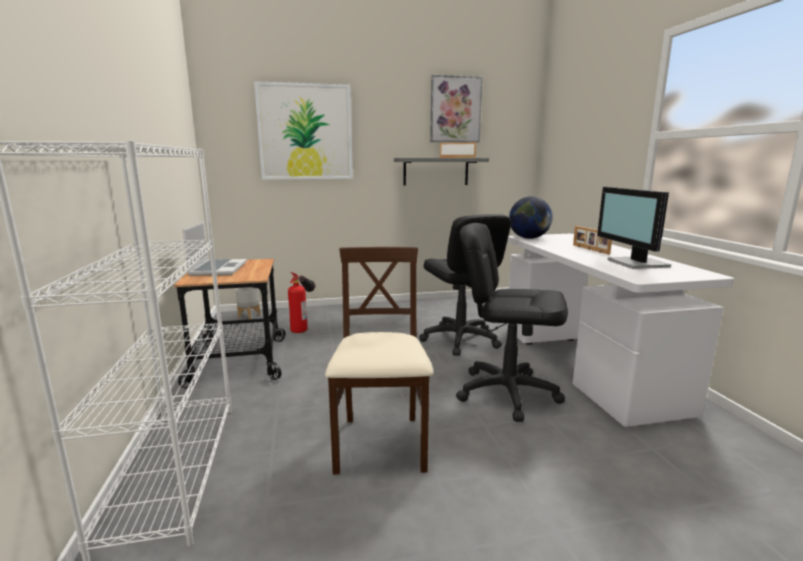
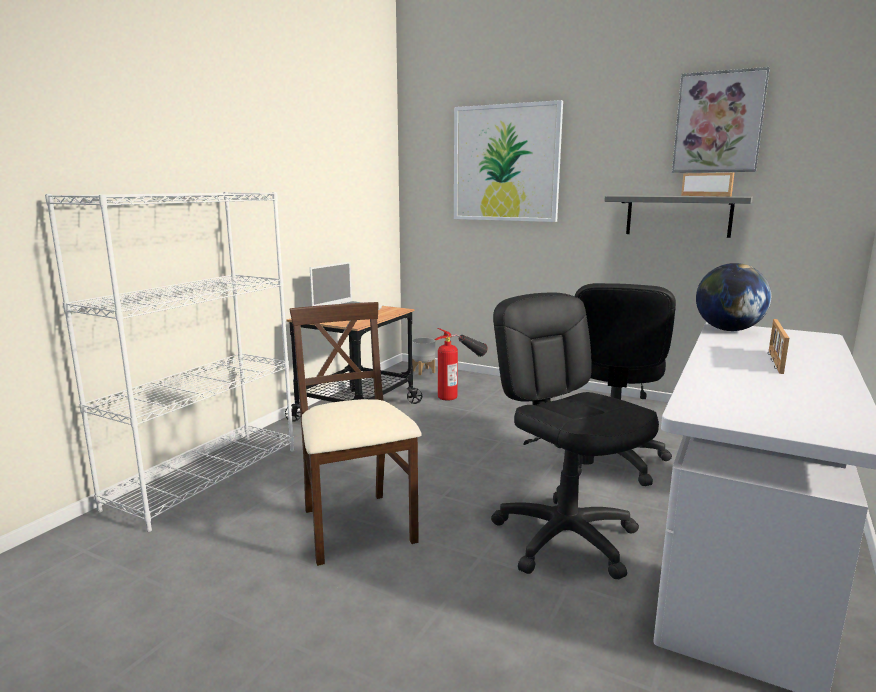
camera: 40 degrees right, 0 degrees up
beige chair [325,247,433,475] -> beige chair turned 60 degrees counterclockwise [290,302,422,566]
monitor [597,187,671,269] -> none

